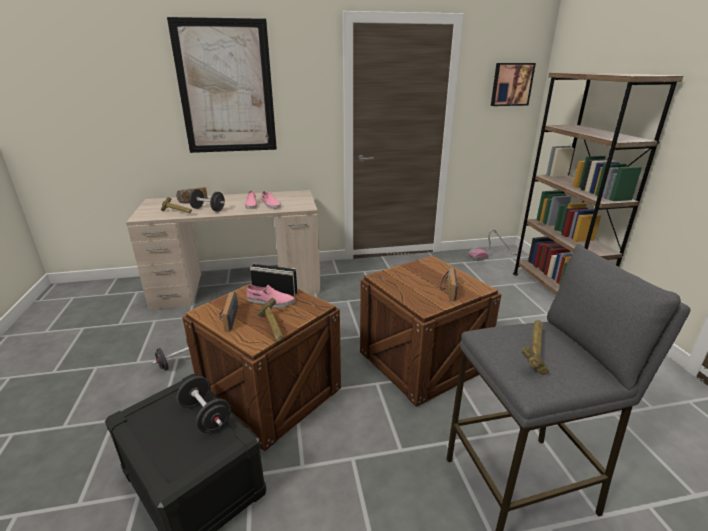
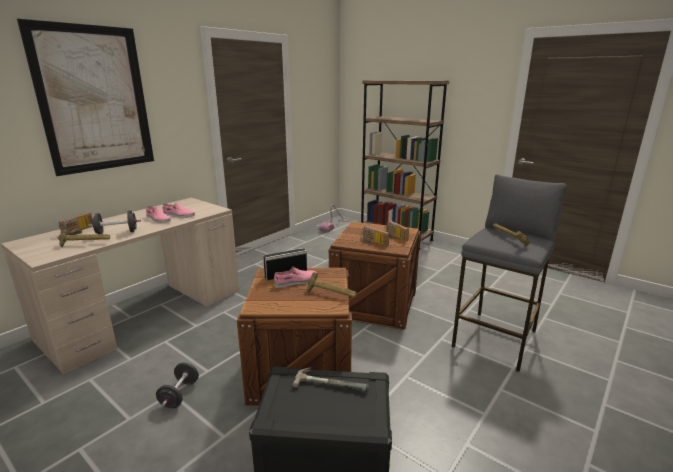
camera: 40 degrees left, 5 degrees down
black dumbbell [177,376,231,433] -> hammer [293,367,369,392]
radio [219,292,238,332] -> radio moved to [361,226,389,247]
picture [491,63,536,106] -> none

